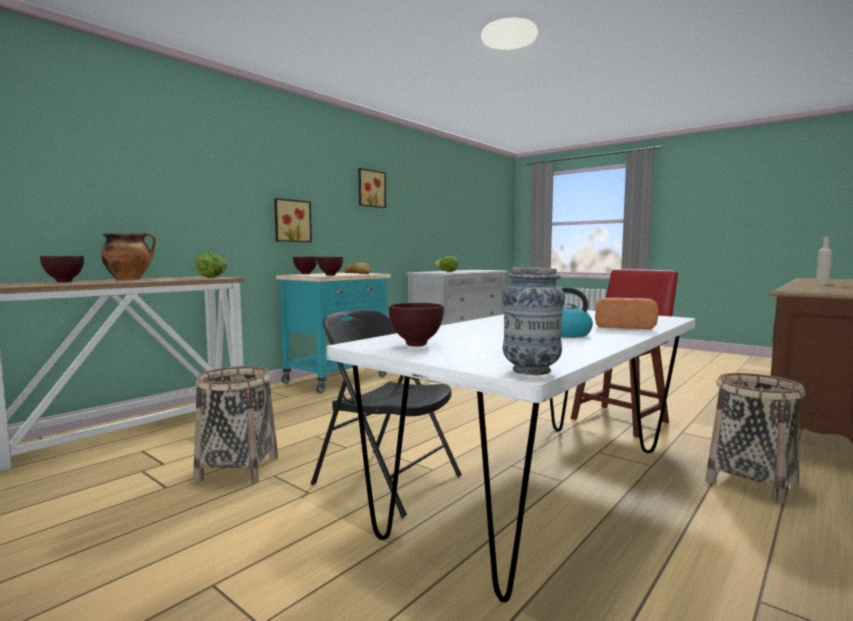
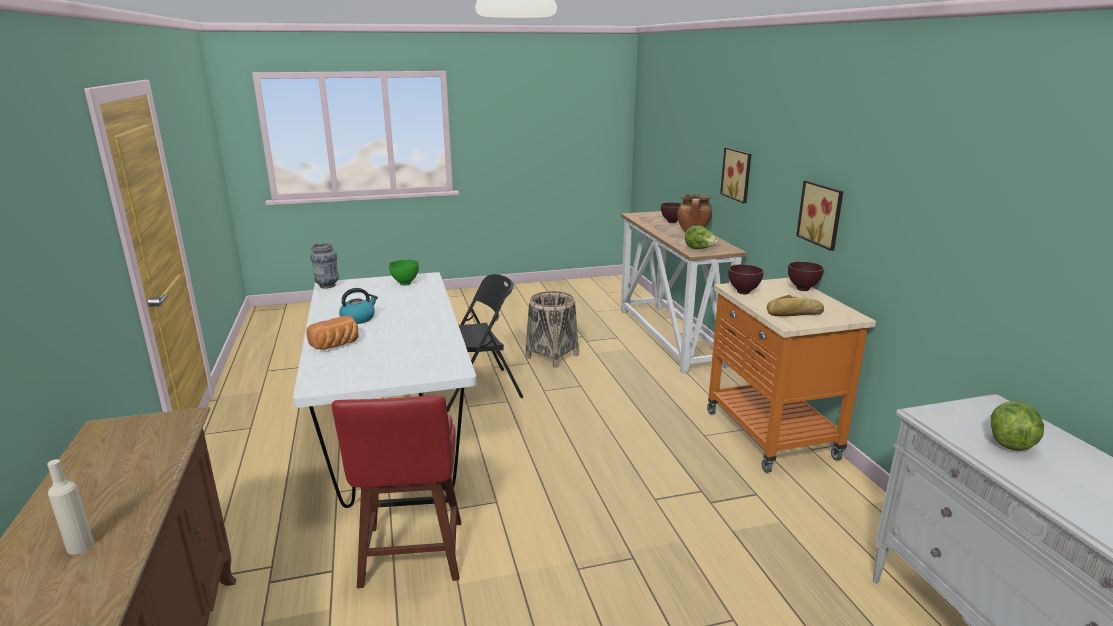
camera: 125 degrees right, 15 degrees up
turquoise cart [276,273,391,393] -> orange cart [707,278,876,473]
picture [359,168,386,208] -> picture moved to [720,147,751,203]
brown bowl [389,303,444,347] -> green bowl [389,260,419,286]
basket [706,373,805,504] -> none

